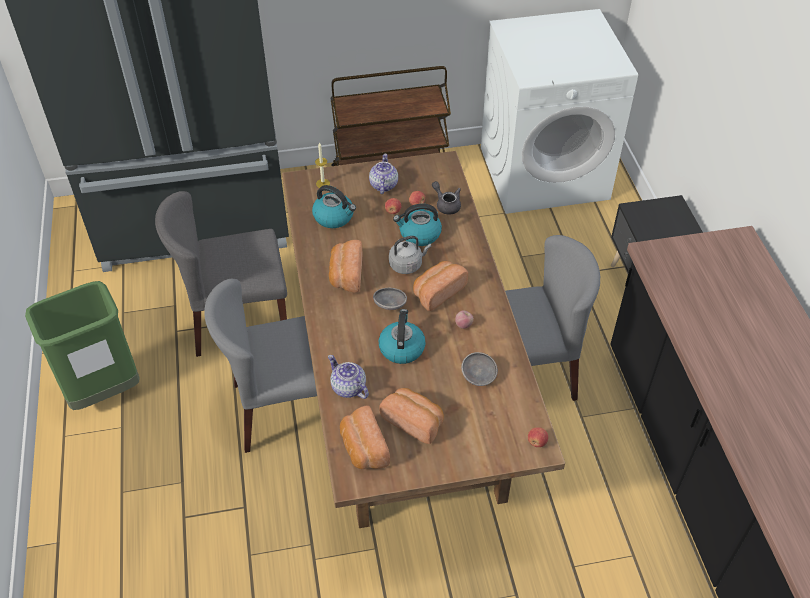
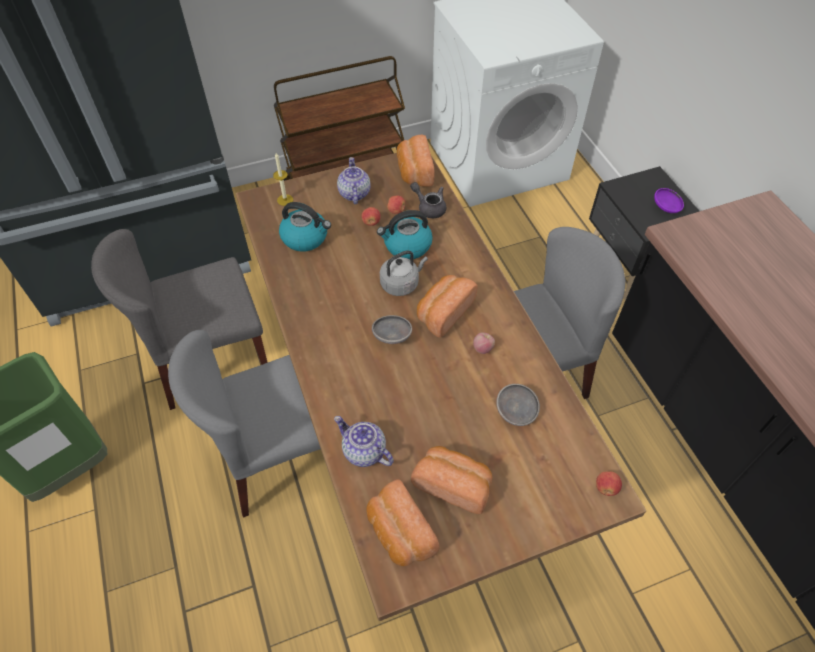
camera: 10 degrees left, 5 degrees up
bread [329,240,362,293] -> bread moved to [397,135,435,187]
kettle [379,309,426,364] -> none
none -> purple bowl [654,188,684,213]

